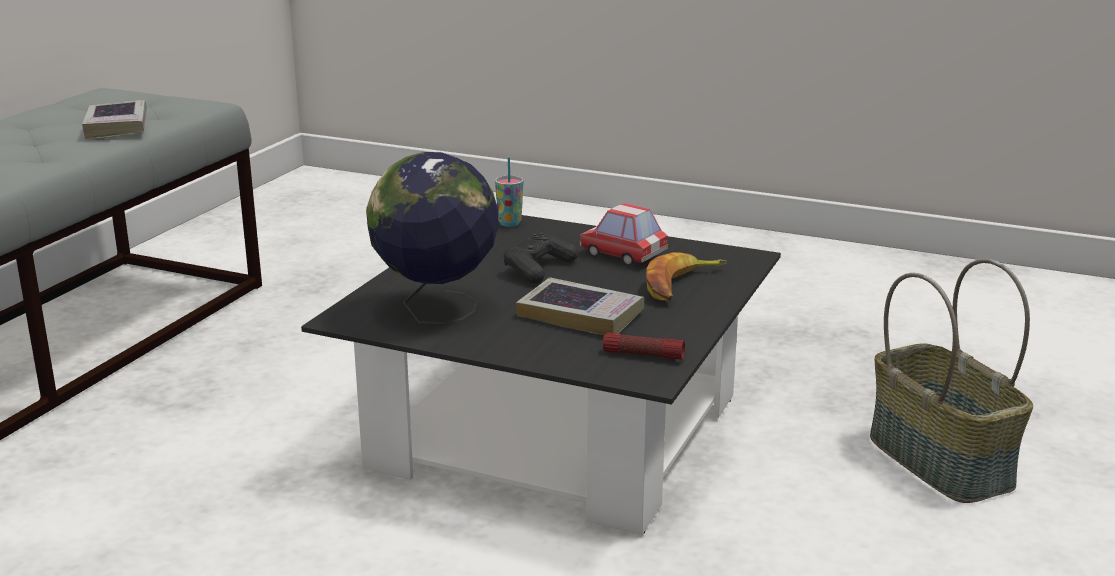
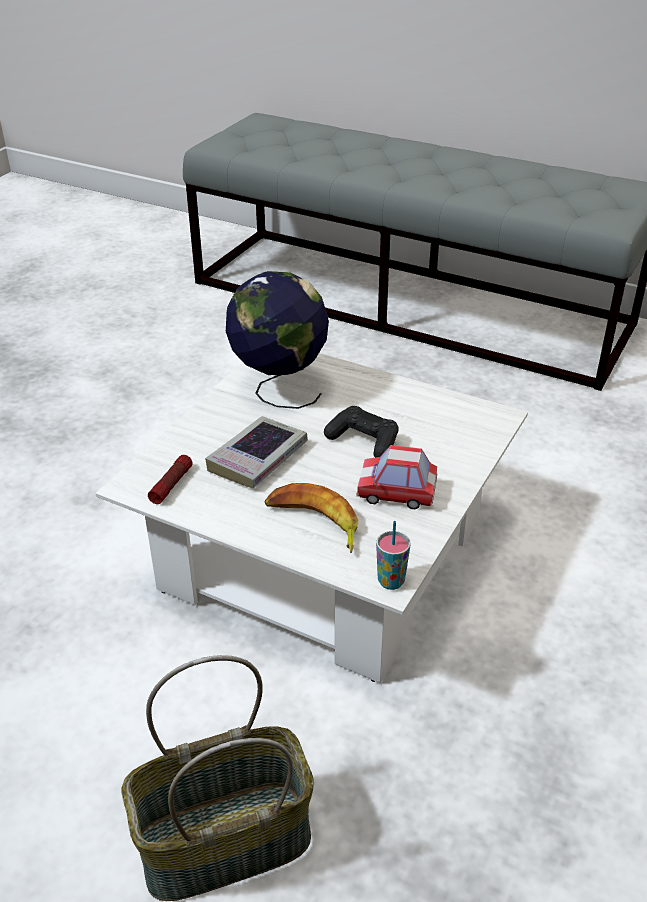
camera: 95 degrees right, 15 degrees up
book [82,100,147,139] -> none
black coffee table [301,215,781,535] -> white coffee table [95,353,528,683]
cup [495,157,523,227] -> cup moved to [376,521,411,590]
toy car [580,203,668,266] -> toy car turned 120 degrees counterclockwise [357,445,437,509]

